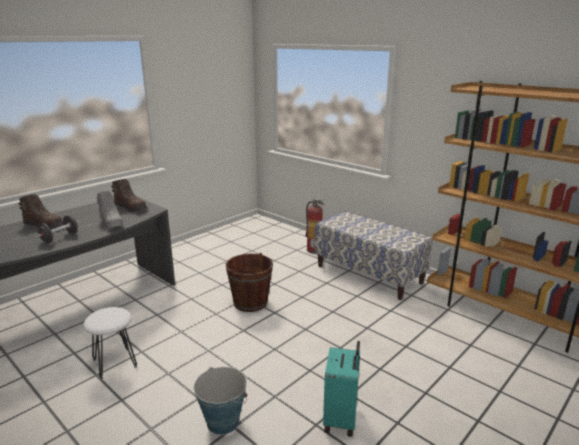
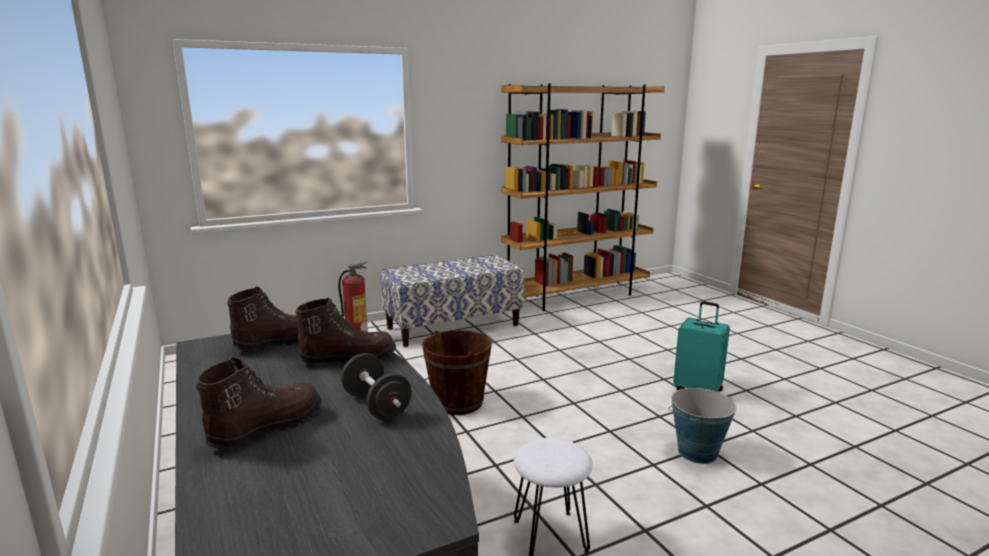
camera: 70 degrees left, 5 degrees down
grey boot [97,191,124,229] -> brown boot [295,297,396,364]

